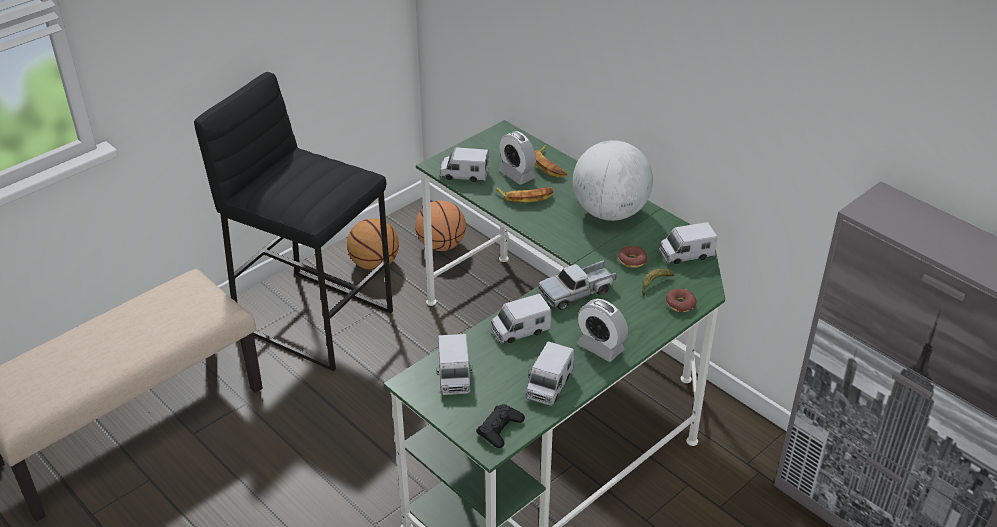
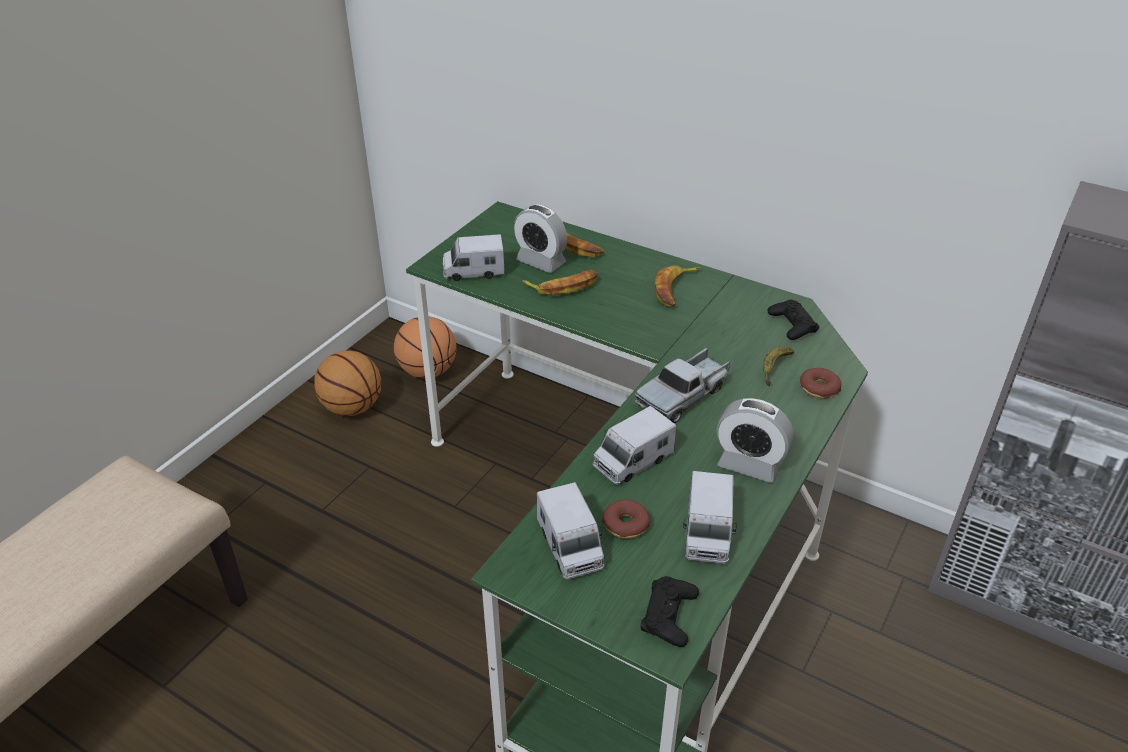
camera: 15 degrees left, 0 degrees up
black stool [194,72,393,371] -> none
globe [573,140,653,221] -> banana [655,265,701,307]
donut [618,246,647,268] -> donut moved to [602,499,650,539]
toy truck [659,222,718,264] -> black game controller [768,300,819,340]

